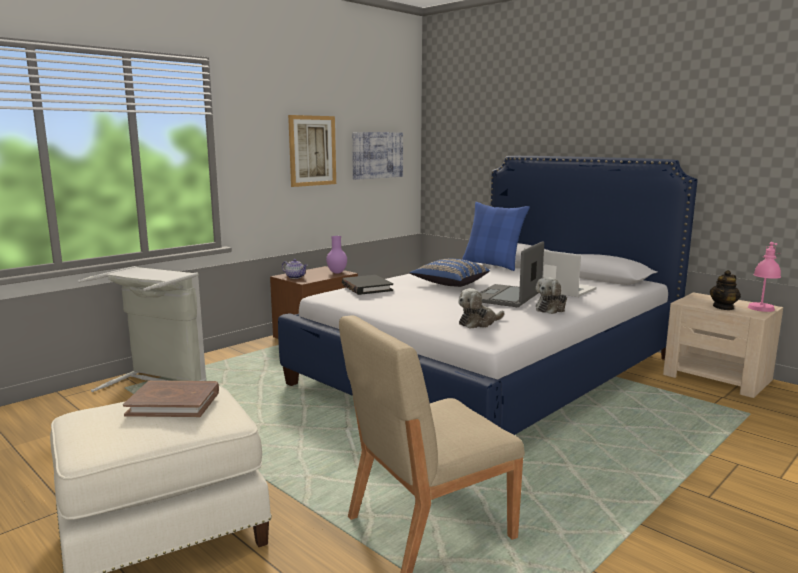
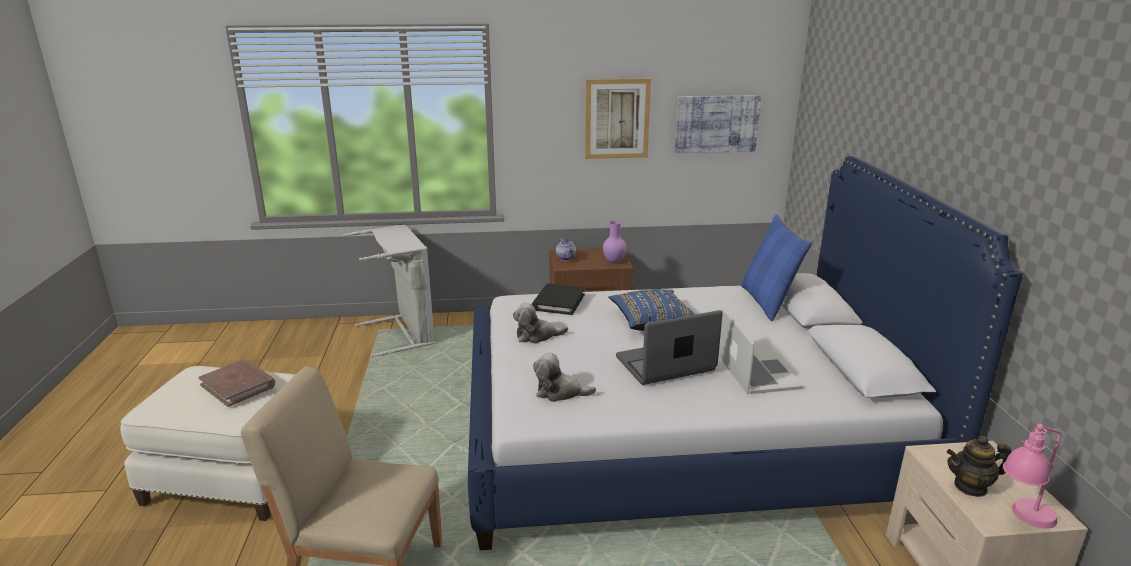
camera: 40 degrees right, 10 degrees up
plush toy [536,277,567,314] -> plush toy moved to [513,303,568,344]

